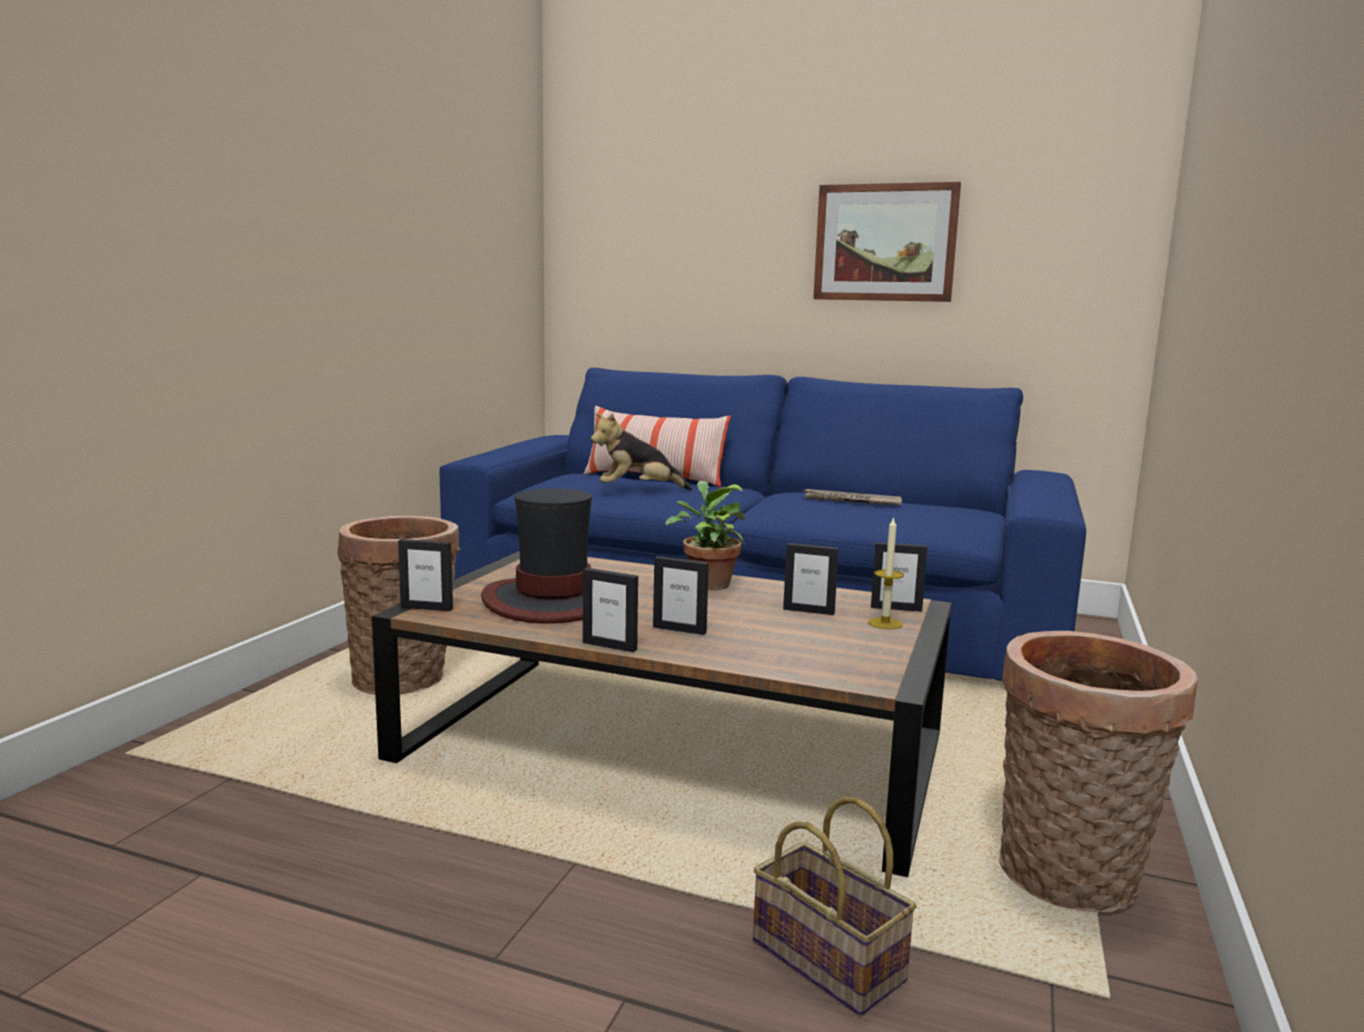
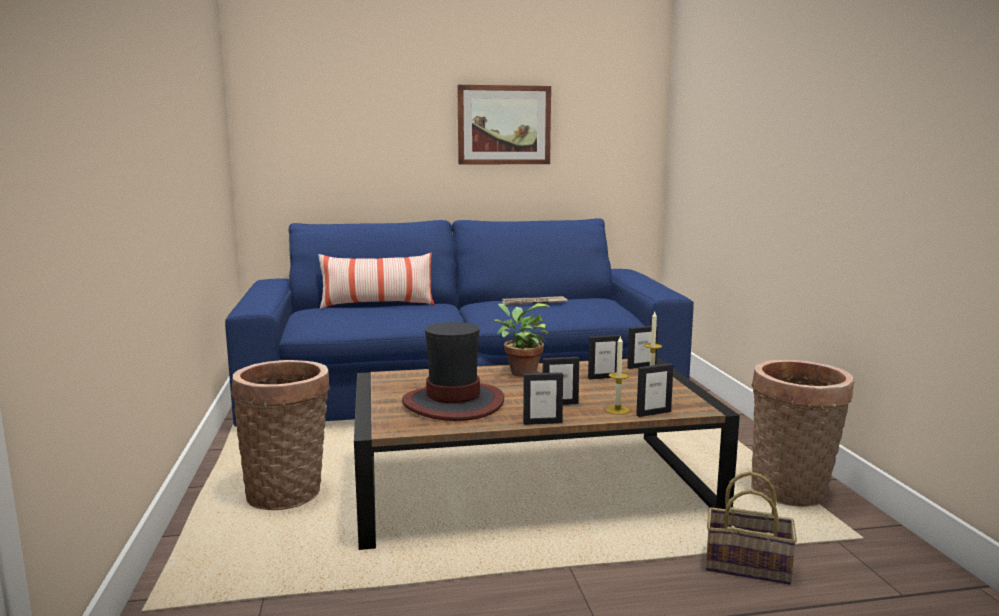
camera: 30 degrees left, 0 degrees up
picture frame [398,539,453,611] -> picture frame moved to [636,363,673,417]
plush toy [591,413,692,490] -> none
none -> candle [606,337,630,415]

